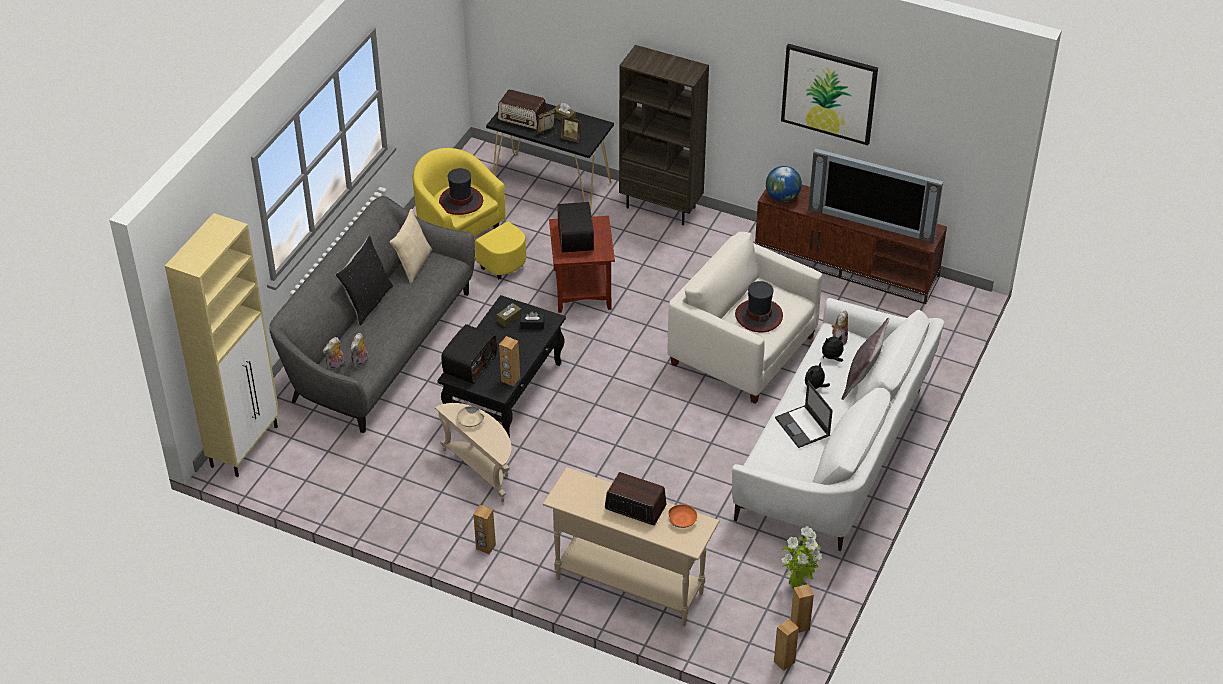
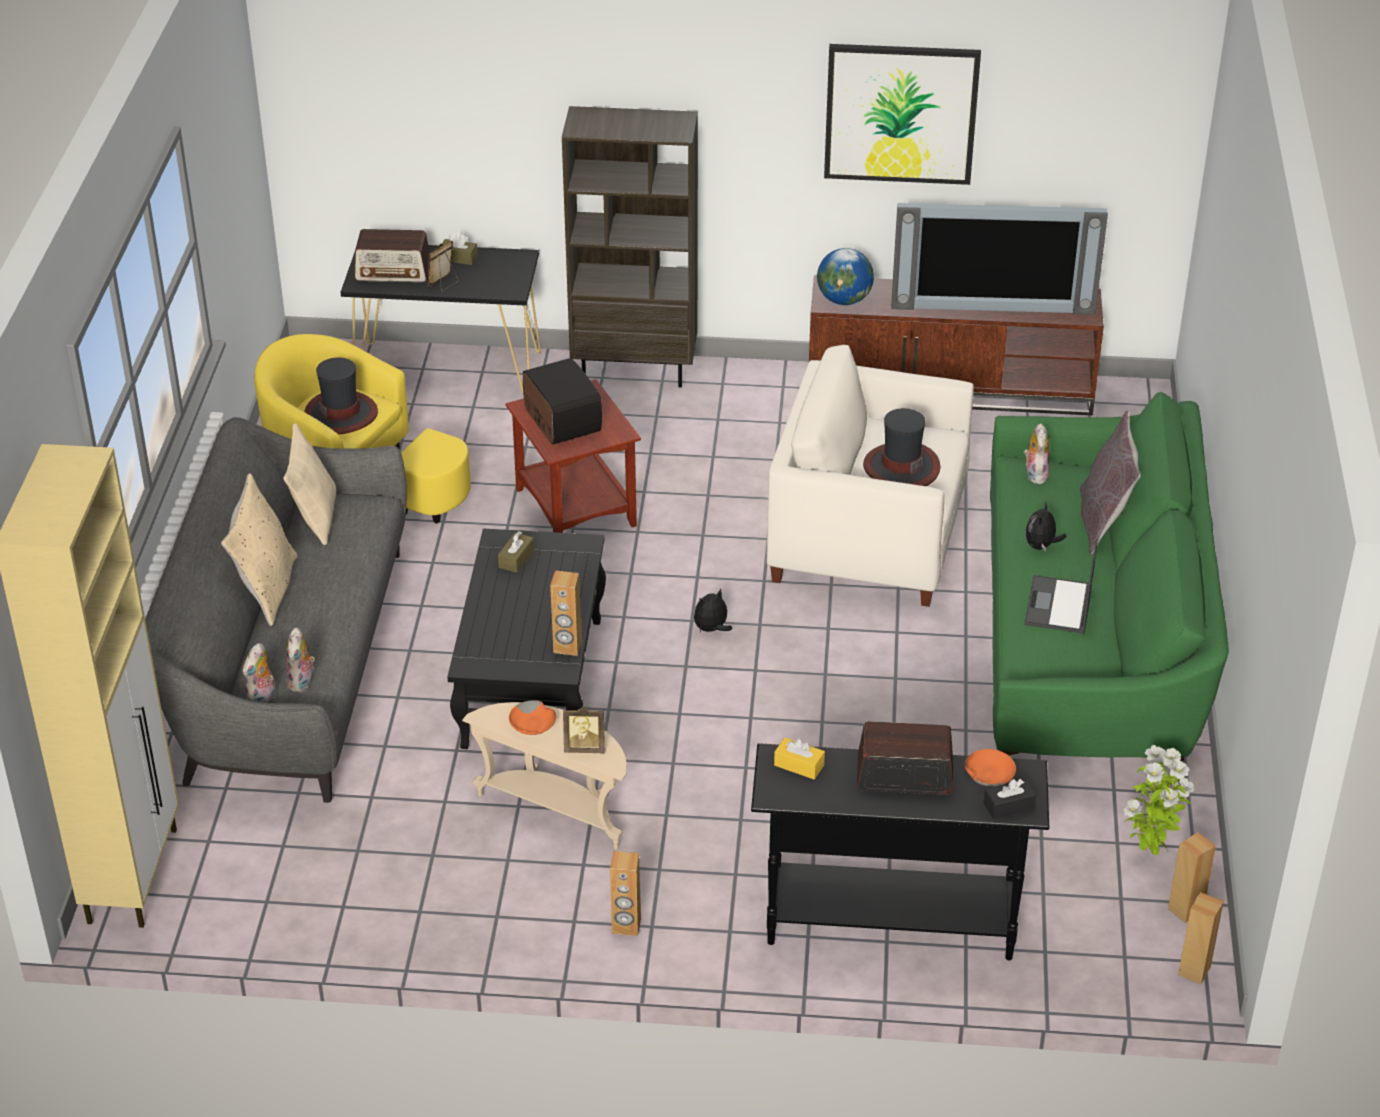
camera: 20 degrees left, 5 degrees down
black pillow [335,235,393,325] -> beige pillow [221,473,298,626]
radio [442,324,497,384] -> none
beige bowl [457,406,484,427] -> orange bowl [509,700,556,735]
black tissue box [520,312,544,329] -> black tissue box moved to [984,779,1036,819]
beige console table [543,467,720,626] -> black console table [751,743,1049,960]
picture frame [561,116,581,143] -> picture frame moved to [563,707,605,753]
white sofa [732,298,944,551] -> green sofa [990,392,1229,781]
laptop [775,381,833,448] -> laptop turned 60 degrees clockwise [1024,539,1098,634]
plush toy [822,335,844,362] -> plush toy moved to [694,589,732,632]
none -> yellow tissue box [774,737,825,779]

